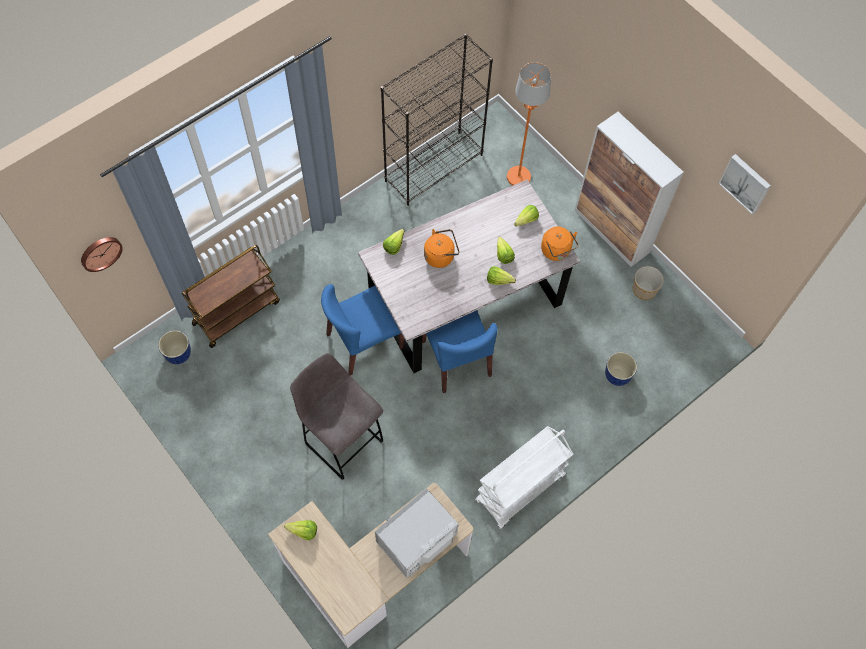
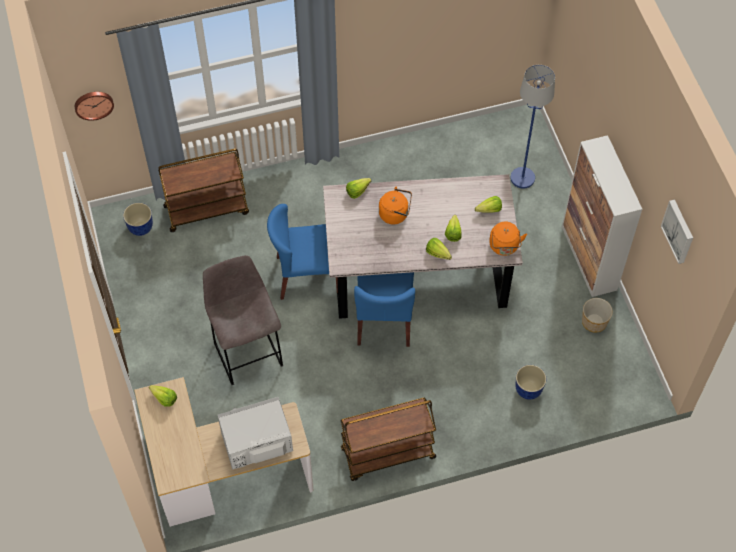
camera: 25 degrees right, 5 degrees down
black bookcase [381,33,493,206] -> none
white cart [475,426,573,529] -> brown cart [341,398,436,481]
orange floor lamp [507,62,551,185] -> blue floor lamp [510,65,555,188]

